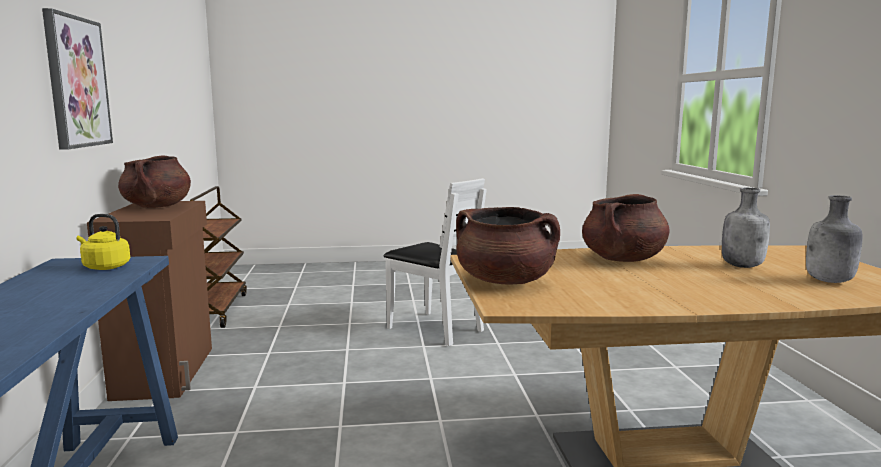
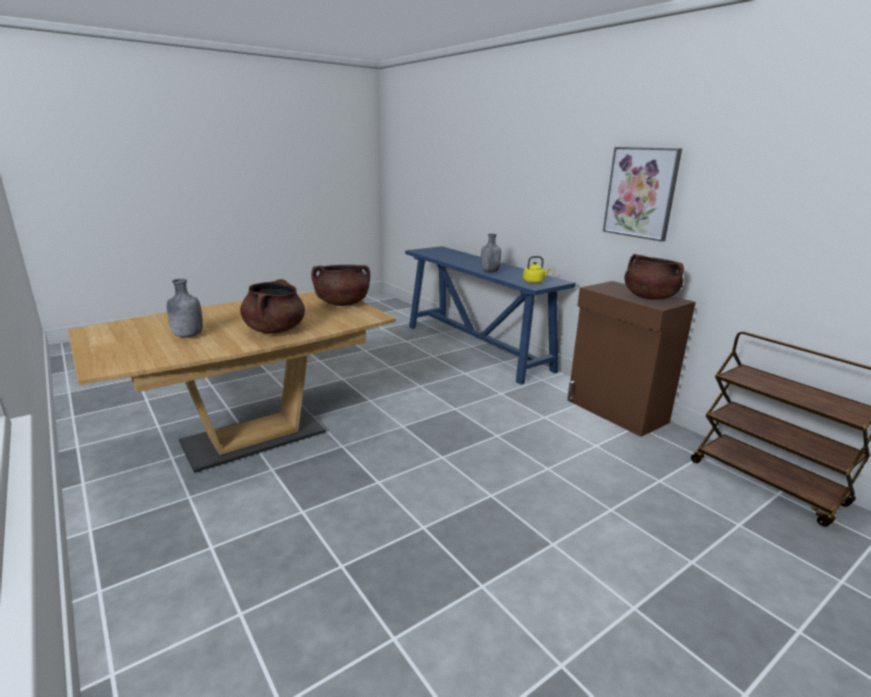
camera: 150 degrees right, 10 degrees up
white chair [383,178,487,346] -> none
grey bottle [806,195,863,283] -> grey bottle moved to [481,234,501,272]

